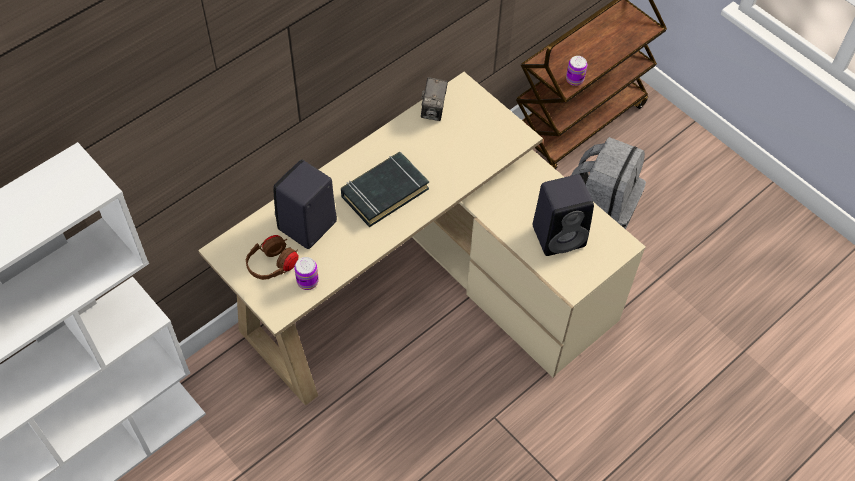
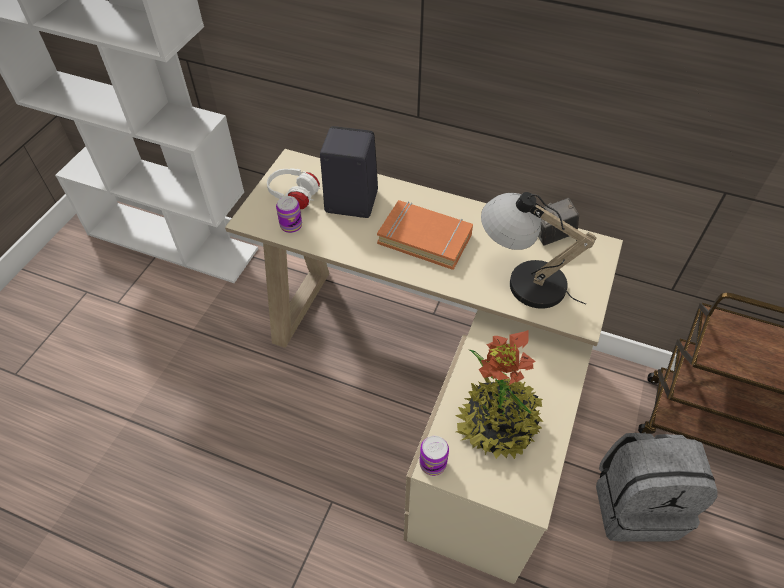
camera: 65 degrees right, 5 degrees down
brown headphones [246,235,299,280] -> white headphones [267,168,321,209]
black book [341,152,429,228] -> orange book [377,200,473,270]
black speaker [533,174,594,256] -> potted plant [455,330,544,459]
can [566,56,587,86] -> can moved to [419,436,449,476]
none -> table lamp [481,192,596,309]

